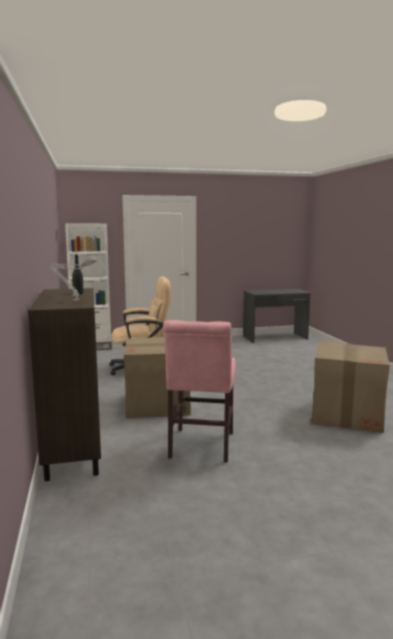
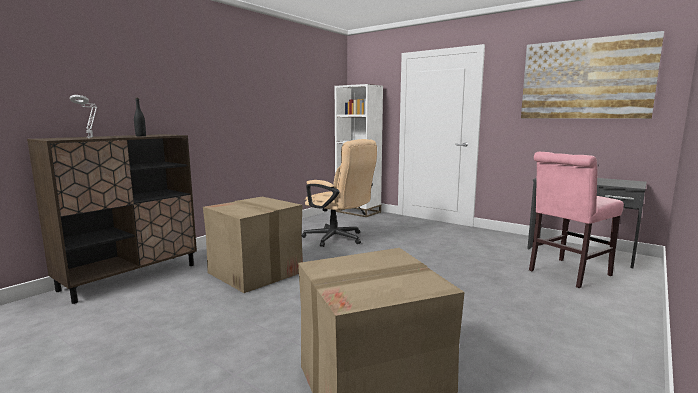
camera: 50 degrees right, 0 degrees up
pink chair [163,320,236,463] -> pink chair moved to [529,152,624,288]
none -> picture [521,31,664,119]

